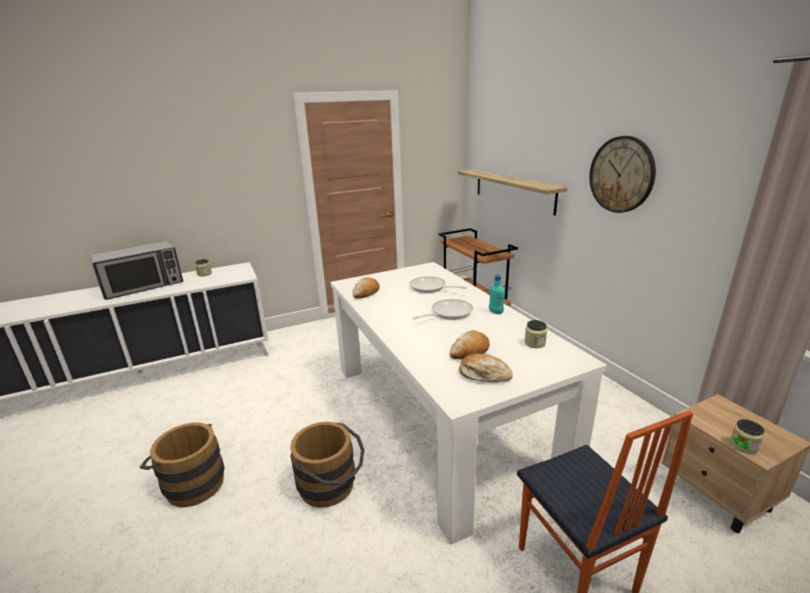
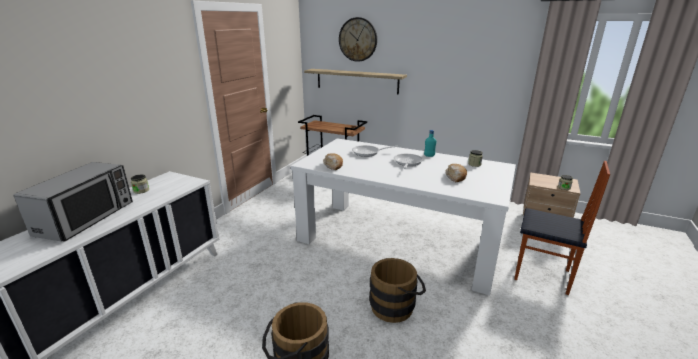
camera: 40 degrees left, 0 degrees up
bread [459,353,513,383] -> none
wall clock [589,136,656,213] -> wall clock moved to [339,17,377,62]

